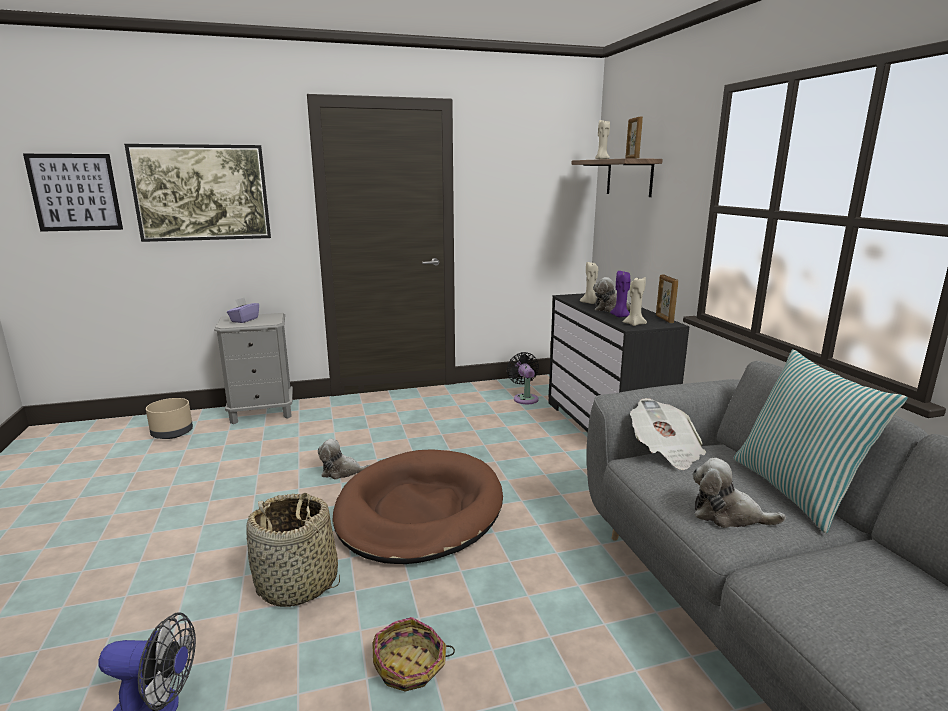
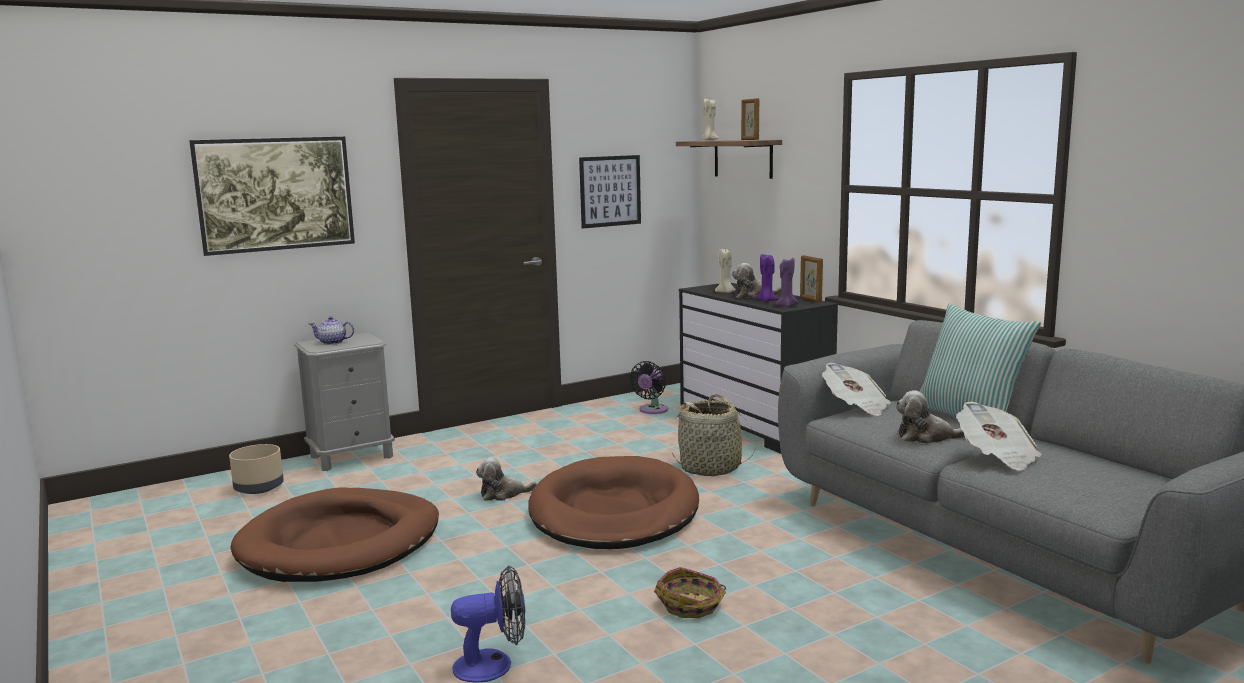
camera: 15 degrees left, 5 degrees down
picture [23,154,123,232] -> picture moved to [579,155,641,229]
purple tissue box [227,297,259,323] -> teapot [309,316,354,345]
basket [246,493,340,607] -> basket moved to [672,394,756,476]
black fan [507,352,539,404] -> black fan turned 120 degrees counterclockwise [630,361,668,414]
beige candle [623,276,647,326] -> purple candle [775,258,799,307]
none -> brown dog bed [230,488,439,582]
none -> newspaper [956,402,1042,471]

